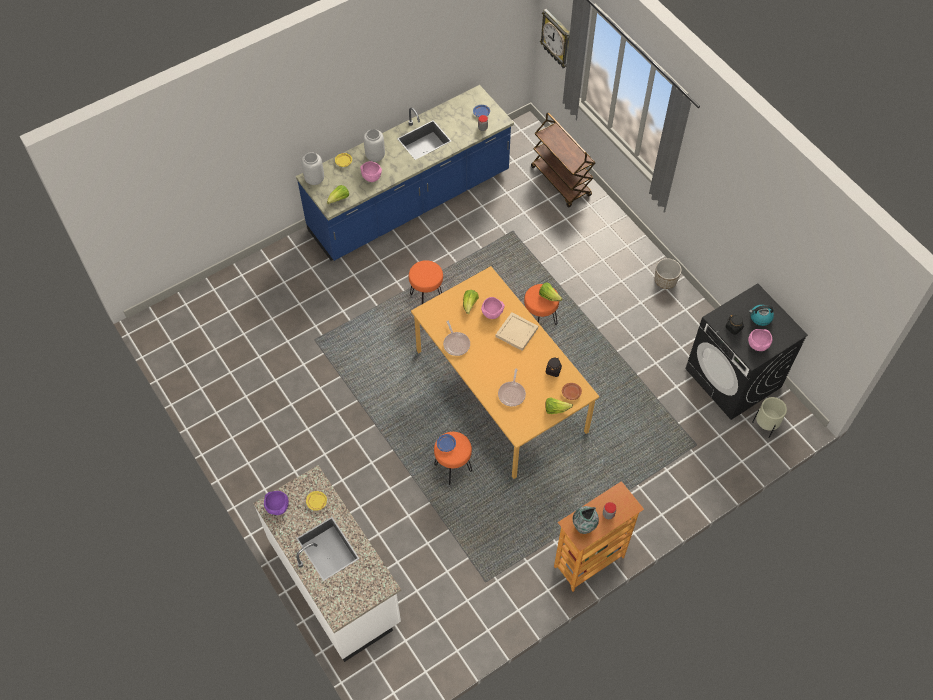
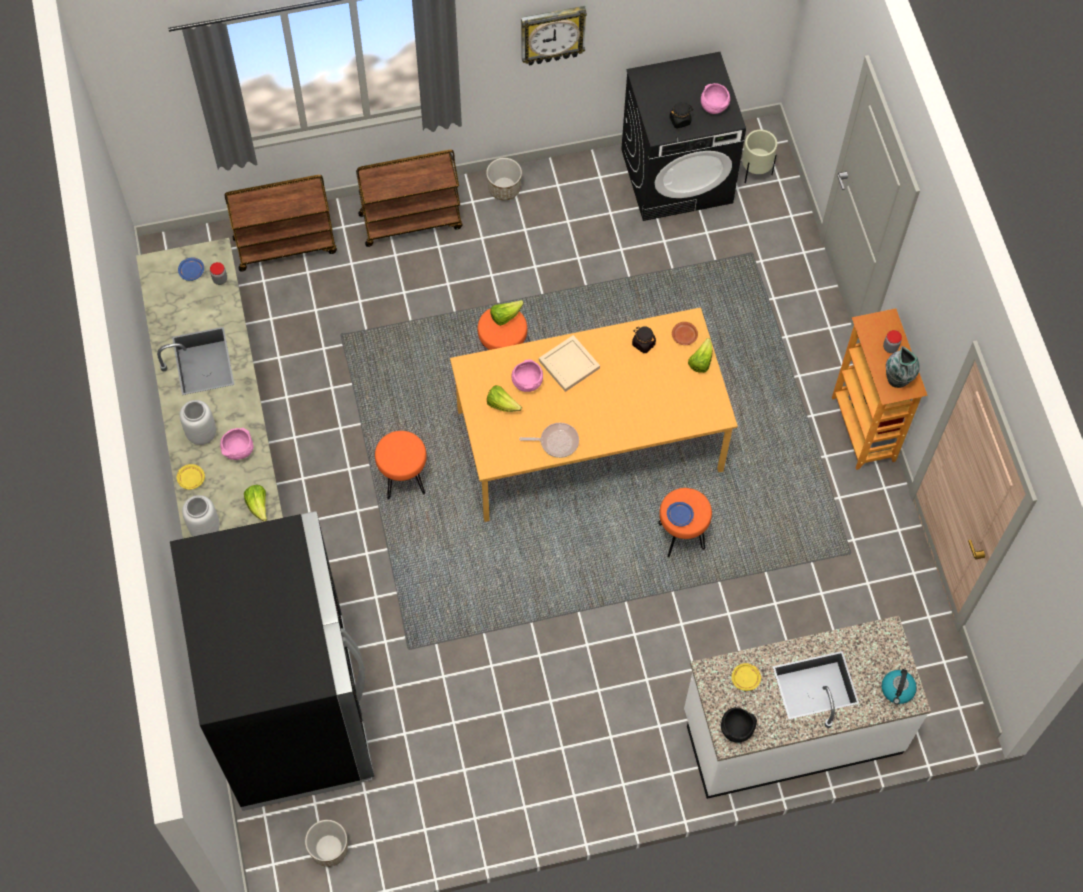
camera: 70 degrees left, 5 degrees up
purple bowl [264,491,289,515] -> black bowl [721,707,757,742]
frying pan [498,368,526,406] -> none
wall clock [540,9,570,68] -> wall clock moved to [521,6,587,66]
kettle [749,305,774,326] -> kettle moved to [882,669,917,704]
none -> black fridge [170,511,374,811]
none -> planter [305,820,348,867]
none -> brown cart [356,150,462,247]

